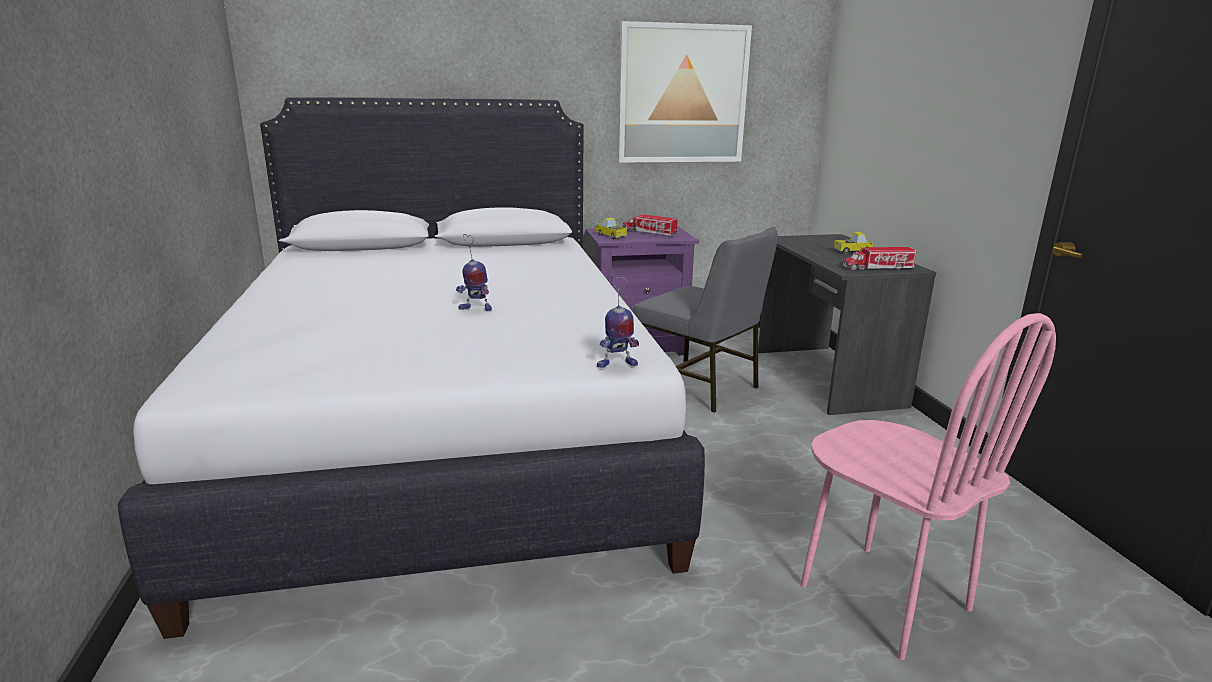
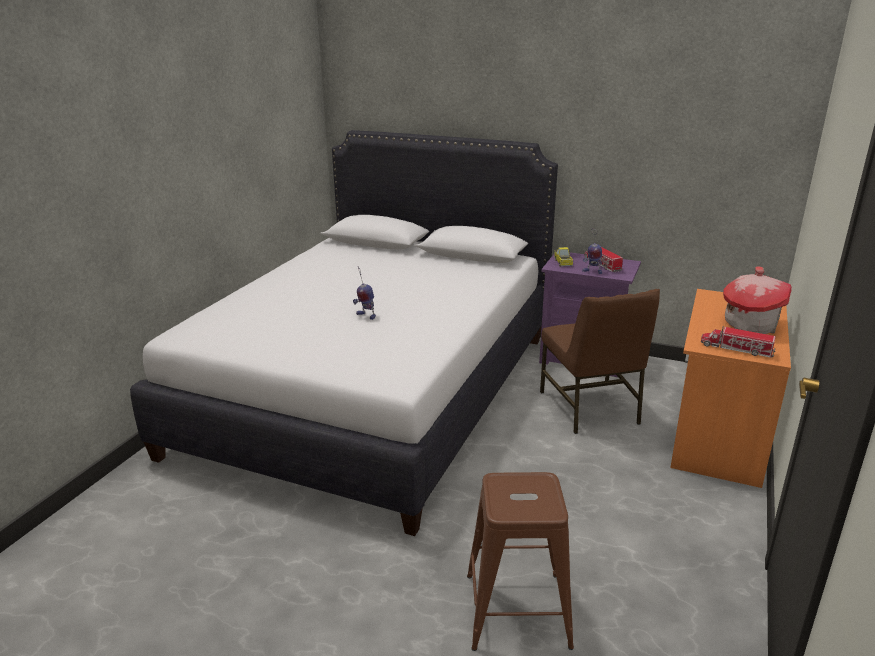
camera: 35 degrees right, 5 degrees up
toy robot [597,276,639,368] -> toy robot moved to [582,228,602,274]
picture [617,21,752,163] -> none
grey chair [633,227,778,413] -> brown chair [540,289,660,434]
grey desk [758,234,936,415] -> orange desk [670,289,791,488]
pink chair [801,313,1056,660] -> brown stool [467,472,574,651]
toy truck [834,232,874,254] -> toy house [723,266,792,334]

